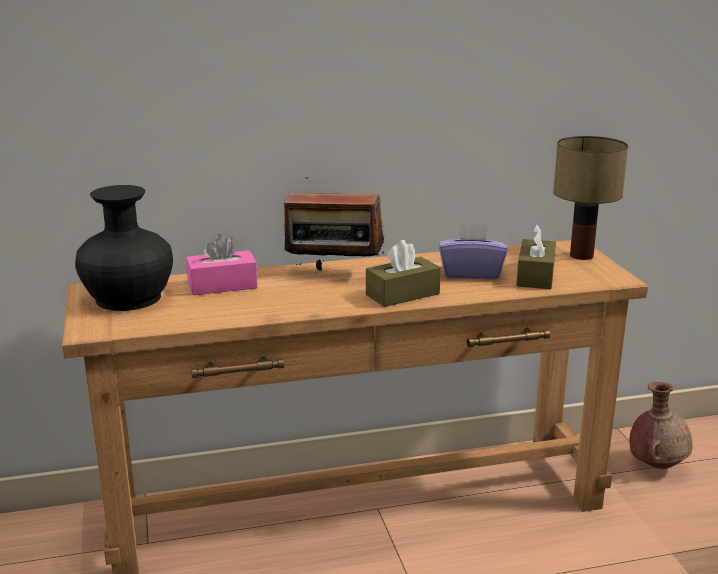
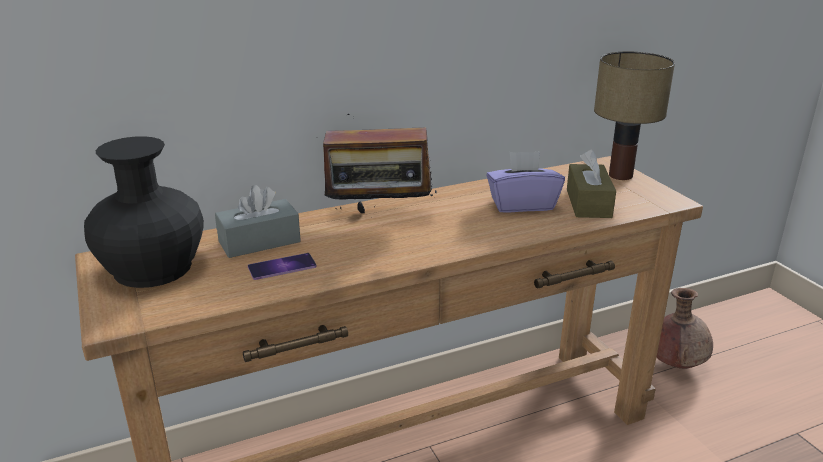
camera: 10 degrees left, 5 degrees up
pink tissue box [186,234,258,295] -> grey tissue box [215,185,301,258]
brown tissue box [366,240,441,307] -> none
none -> phone [248,253,317,280]

